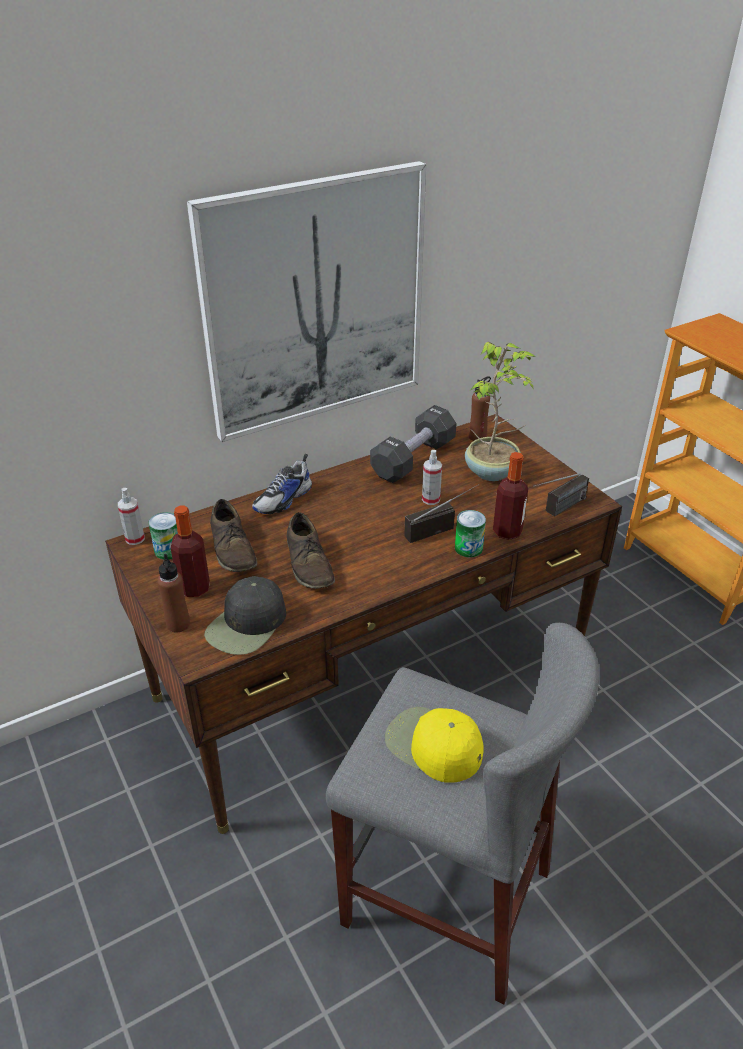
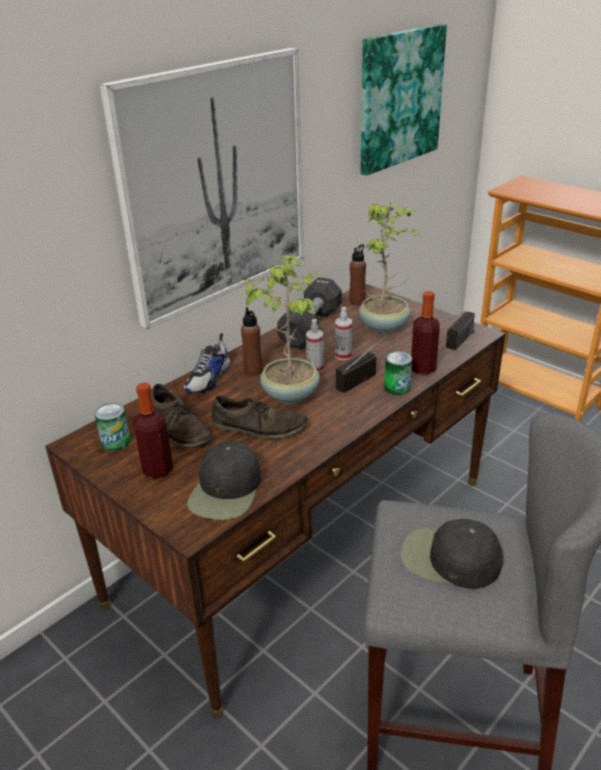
camera: 15 degrees left, 5 degrees down
spray bottle [118,488,145,545] -> spray bottle moved to [306,319,324,373]
brown bottle [157,554,190,632] -> brown bottle moved to [241,307,263,376]
brown shoe [287,512,335,589] -> brown shoe turned 45 degrees counterclockwise [212,396,308,439]
yellow cap [385,707,484,783] -> black cap [400,519,503,589]
none -> potted plant [242,256,324,404]
none -> picture [360,24,447,176]

